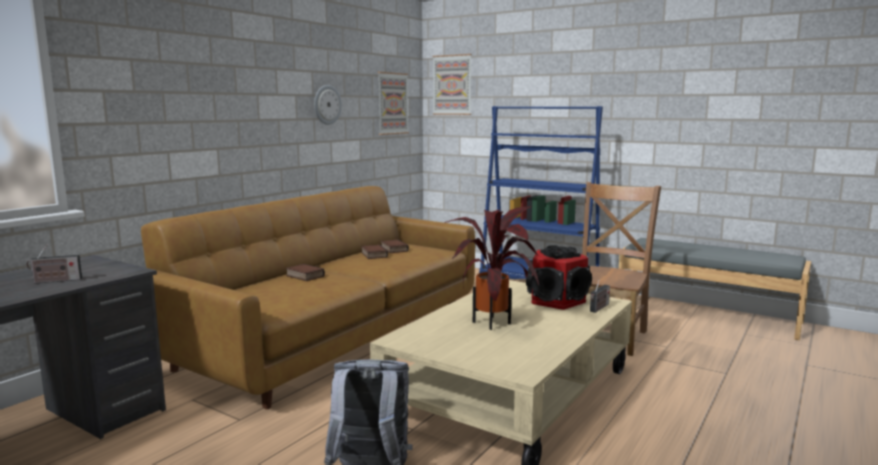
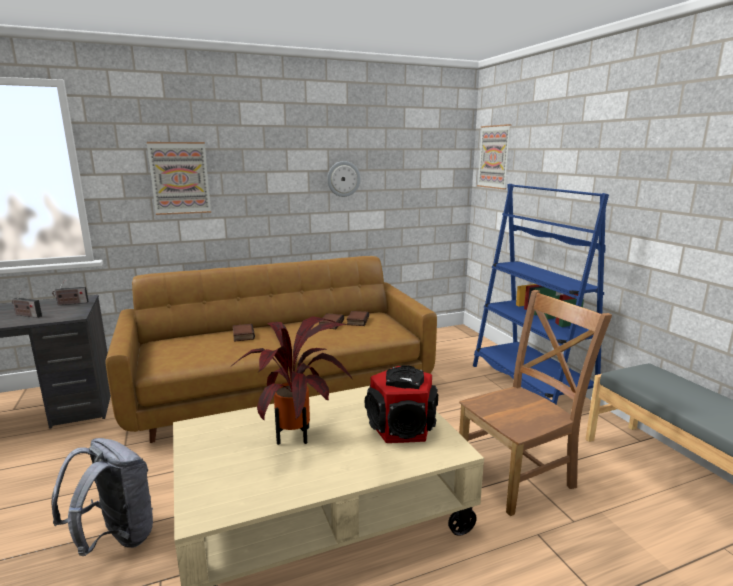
camera: 35 degrees right, 5 degrees up
picture [378,72,409,135] -> picture moved to [147,142,211,215]
radio [590,279,610,313] -> radio moved to [52,280,88,305]

